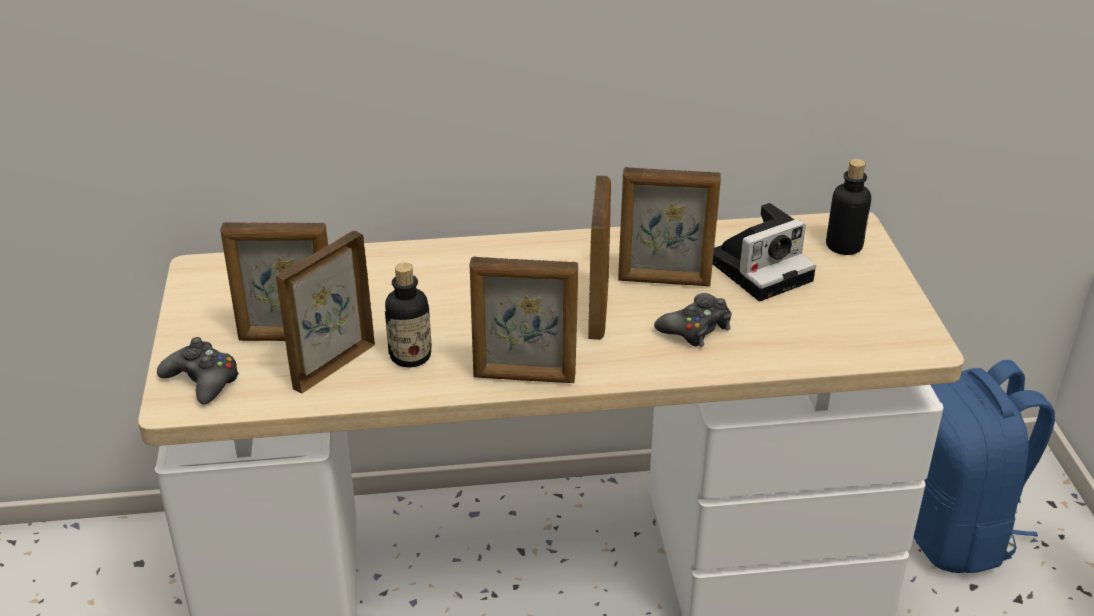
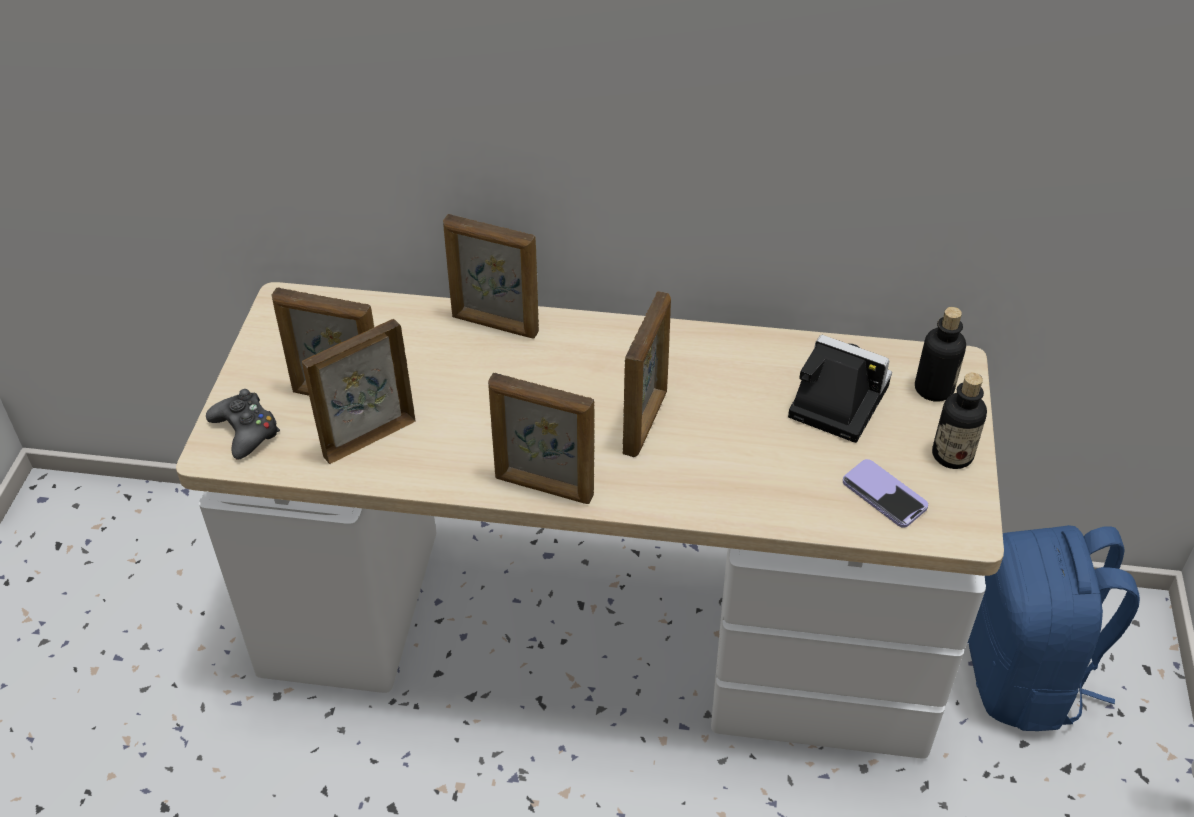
camera: 15 degrees right, 10 degrees up
bottle [385,262,432,367] -> bottle moved to [932,373,987,469]
picture frame [618,167,721,286] -> picture frame moved to [443,214,539,339]
black game controller [654,293,732,347] -> none
camera [713,203,816,301] -> camera turned 135 degrees counterclockwise [788,335,892,443]
none -> phone [843,459,928,528]

